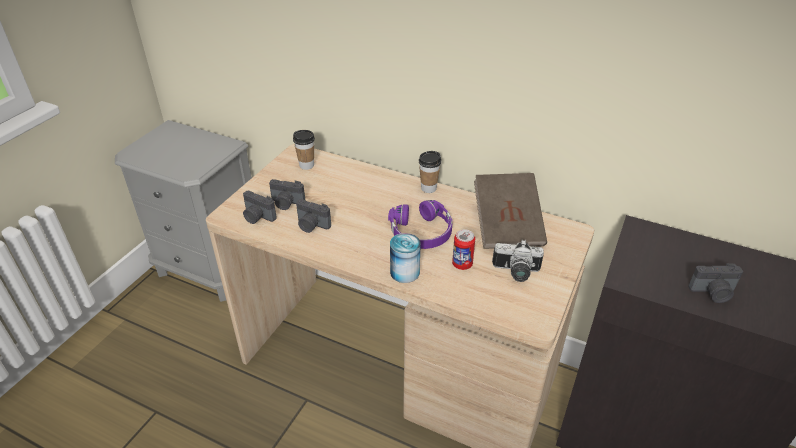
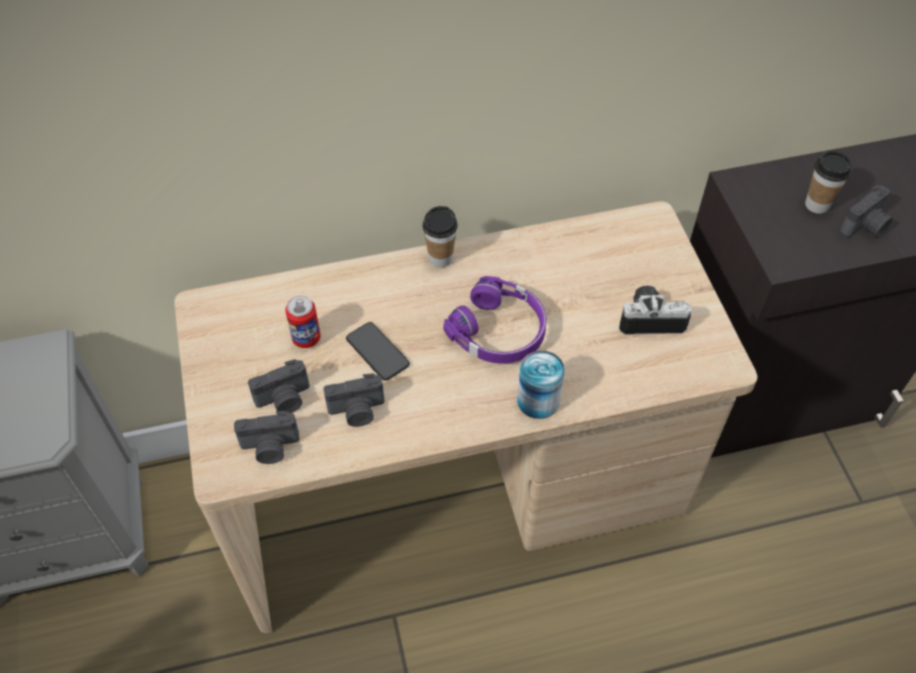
camera: 40 degrees left, 15 degrees up
cup [293,130,315,170] -> cup moved to [805,151,851,214]
can [452,229,475,270] -> can moved to [285,295,321,348]
brown book [474,173,547,249] -> none
camera [492,240,544,282] -> camera turned 150 degrees counterclockwise [619,286,691,334]
none -> phone [346,322,410,381]

